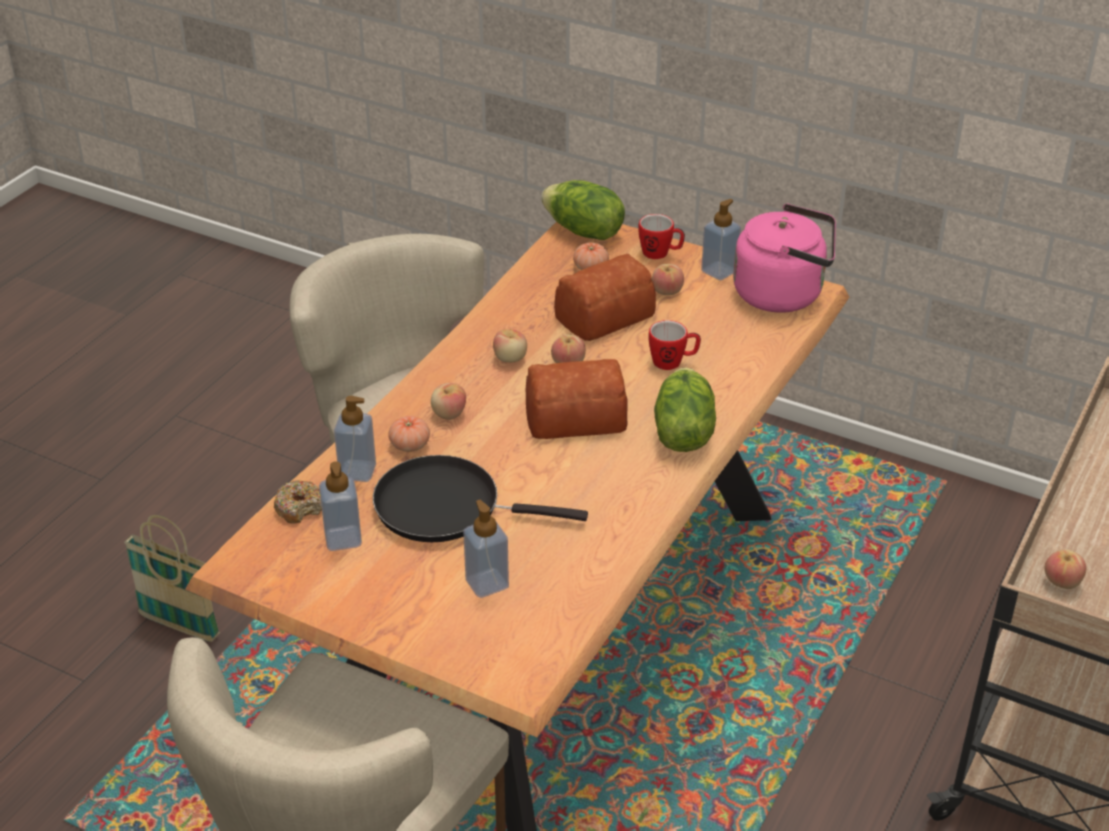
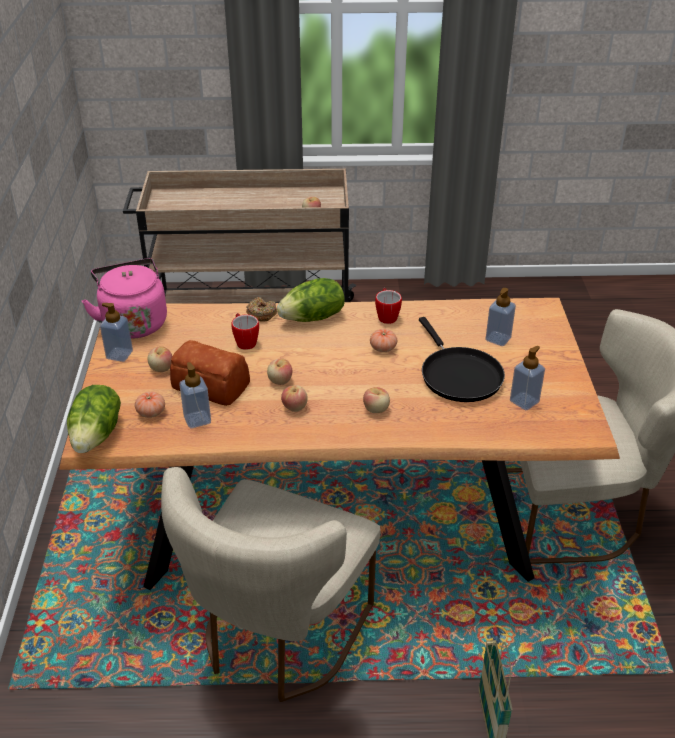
camera: 120 degrees left, 0 degrees up
donut [274,480,322,524] -> donut moved to [246,297,277,322]
soap dispenser [334,396,376,482] -> soap dispenser moved to [179,362,211,428]
tomato [388,416,430,452] -> tomato moved to [370,329,397,352]
bread [526,359,628,439] -> none
mug [638,214,685,259] -> mug moved to [375,288,402,324]

